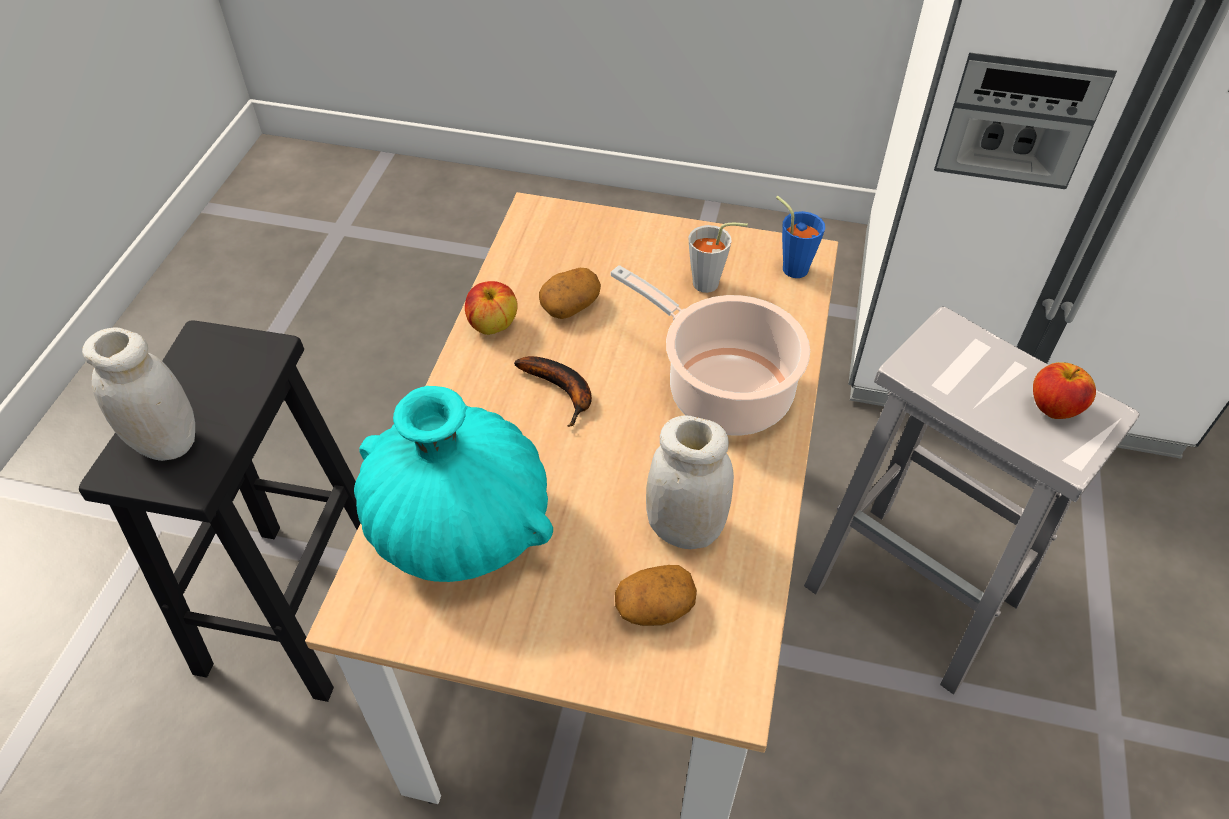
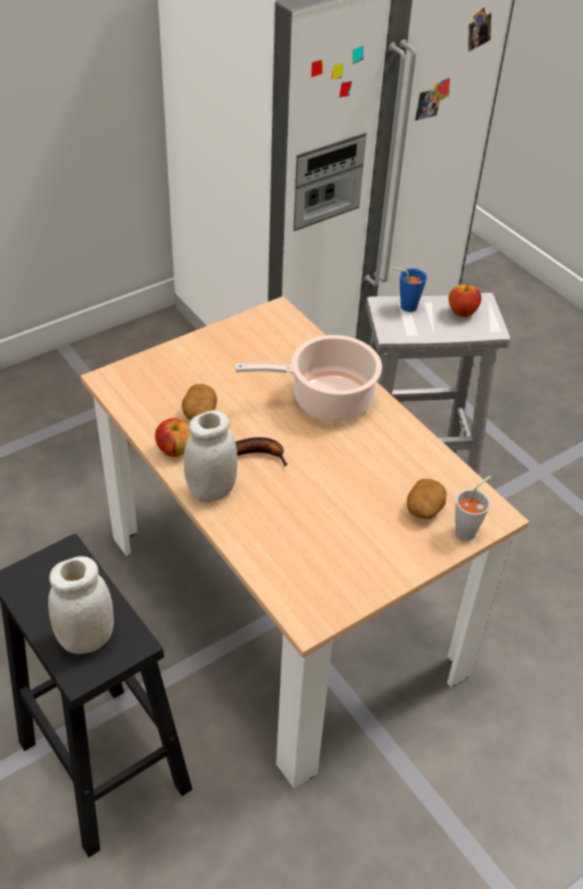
camera: 50 degrees left, 5 degrees down
turquoise vase [354,386,553,582] -> none
white jar [646,416,734,549] -> white jar moved to [184,410,238,502]
grey cup [688,223,748,293] -> grey cup moved to [455,476,491,540]
blue cup [776,196,825,278] -> blue cup moved to [392,267,427,312]

